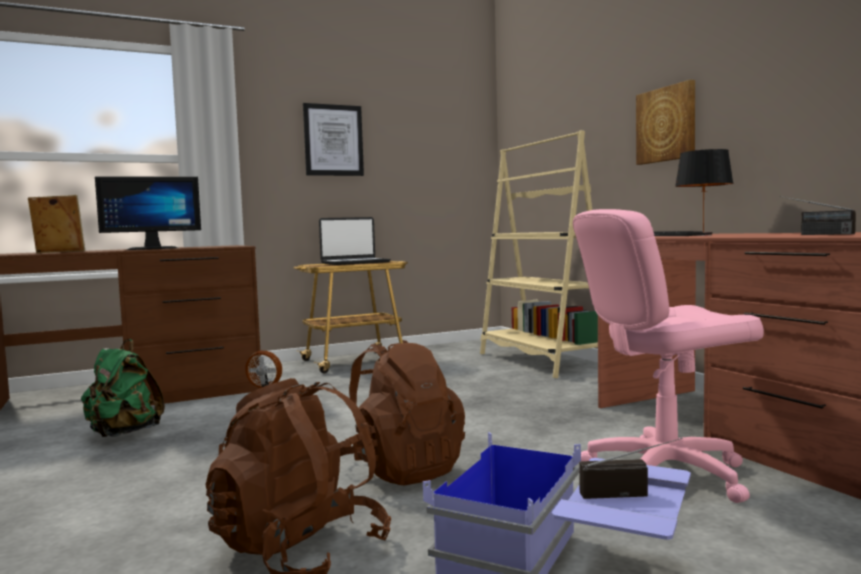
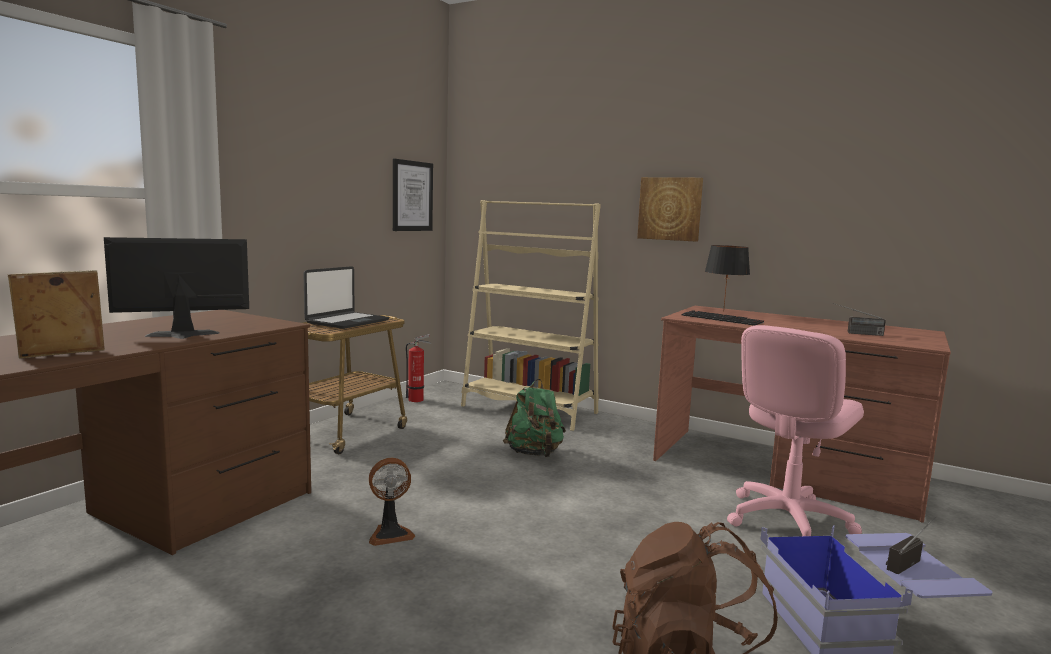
camera: 35 degrees left, 5 degrees up
green backpack [81,339,165,437] -> green backpack moved to [503,379,566,457]
monitor [95,176,201,250] -> monitor turned 150 degrees counterclockwise [104,237,249,339]
picture [303,103,364,176] -> picture moved to [393,159,433,231]
brown backpack [340,340,465,485] -> none
none -> fire extinguisher [406,334,431,402]

